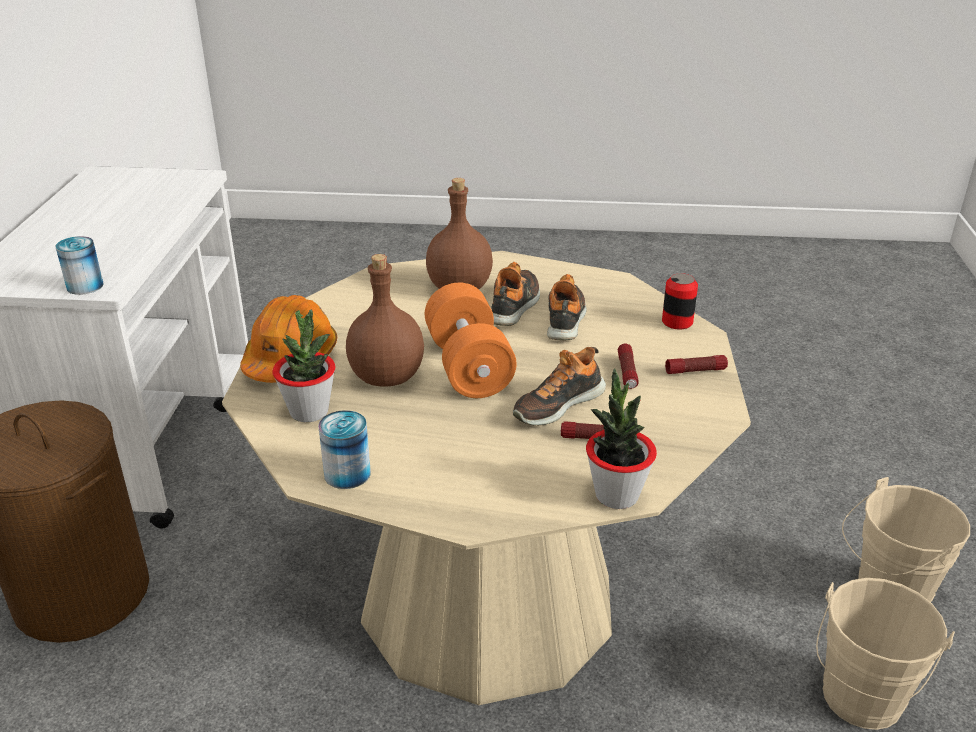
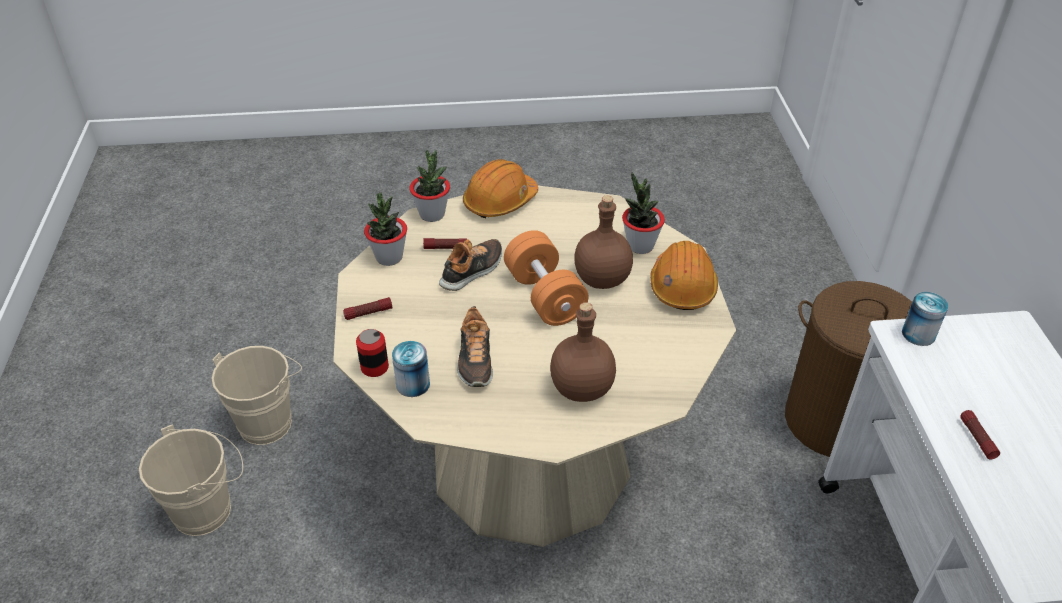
camera: 170 degrees right, 10 degrees up
can [318,410,371,489] -> can moved to [392,341,430,397]
shoe [491,262,540,326] -> none
flashlight [618,344,639,389] -> flashlight moved to [960,410,1000,460]
none -> potted plant [364,193,407,266]
none -> orange hard hat [463,159,538,218]

